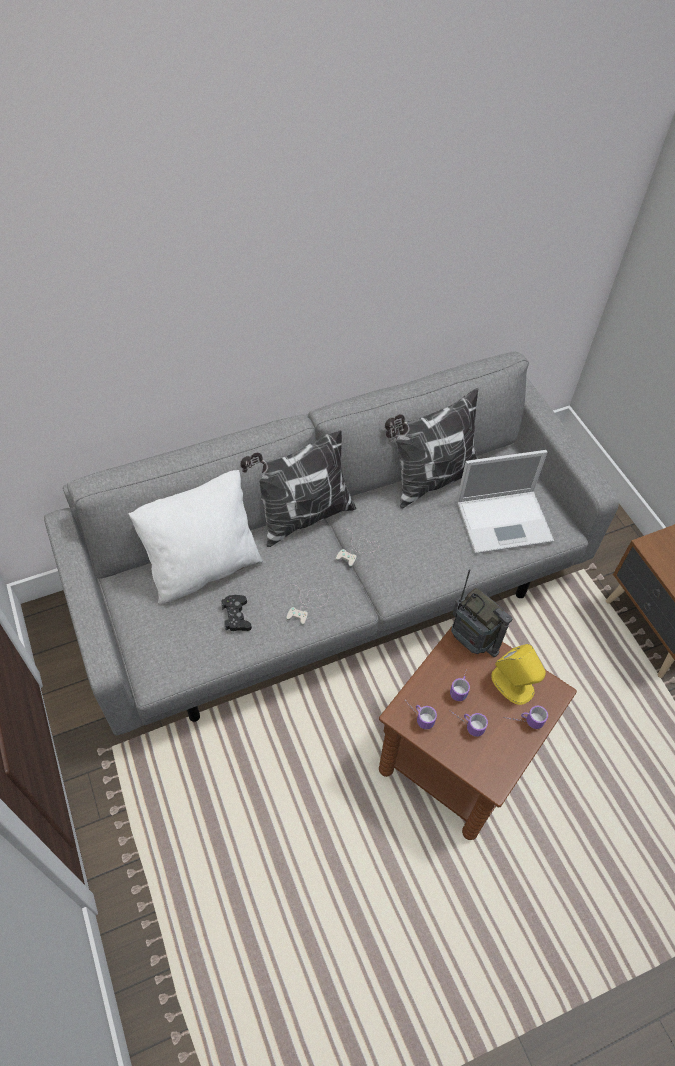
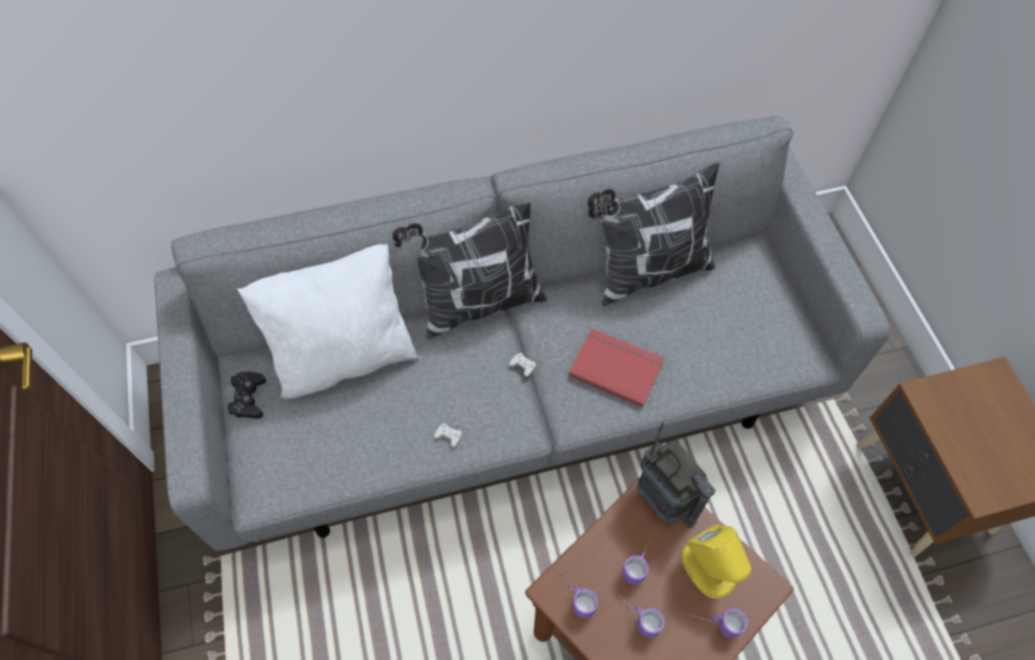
camera: 10 degrees right, 5 degrees up
black game controller [221,595,252,631] -> black game controller moved to [227,372,266,419]
laptop [457,450,554,554] -> none
none -> red book [569,328,664,407]

